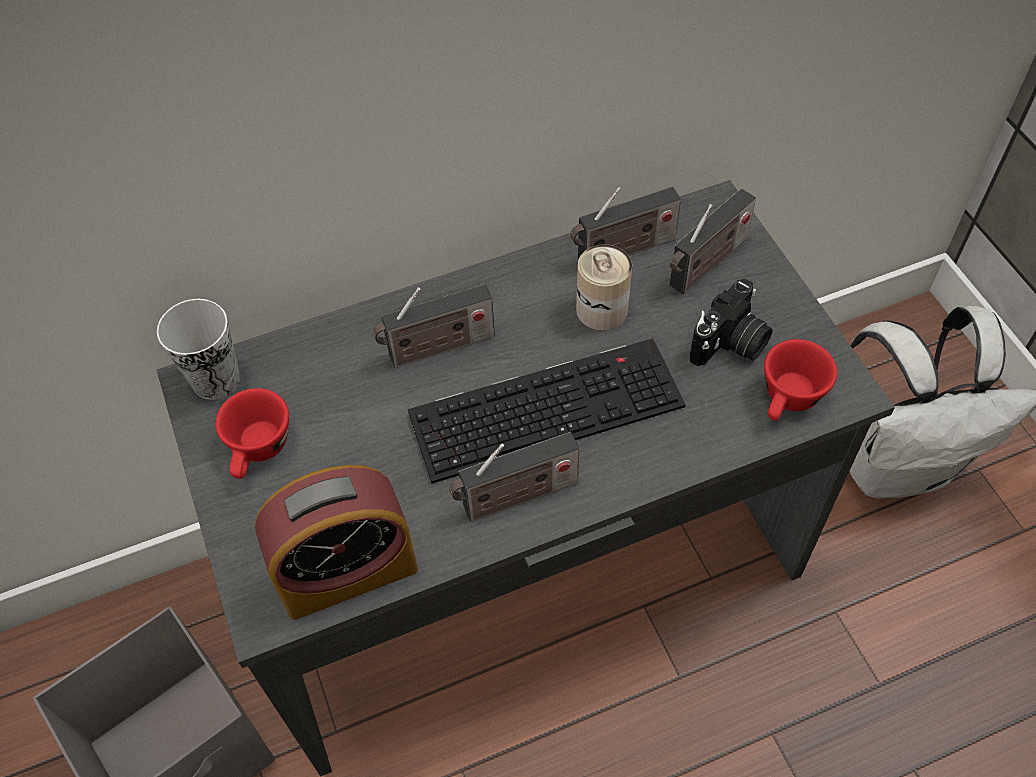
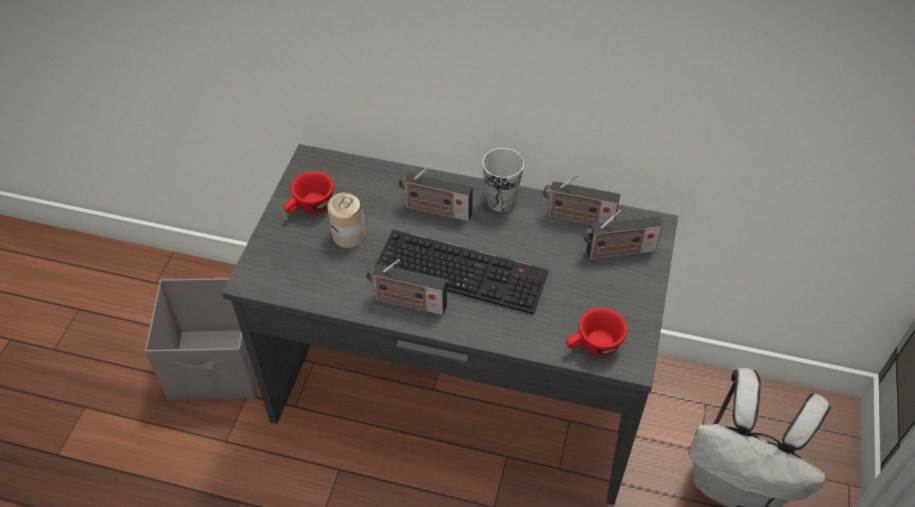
camera: 35 degrees right, 5 degrees down
cup [157,299,240,400] -> cup moved to [482,148,524,212]
alarm clock [255,465,418,620] -> none
can [576,244,632,331] -> can moved to [327,192,366,248]
camera [690,279,772,366] -> none

